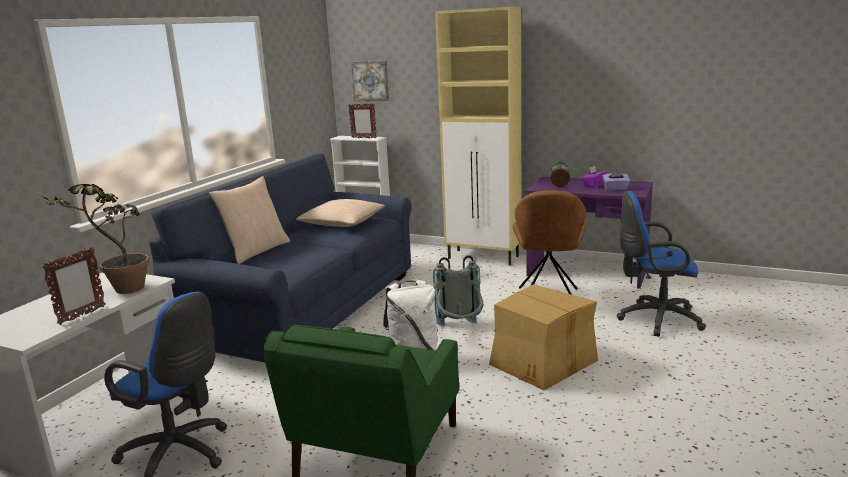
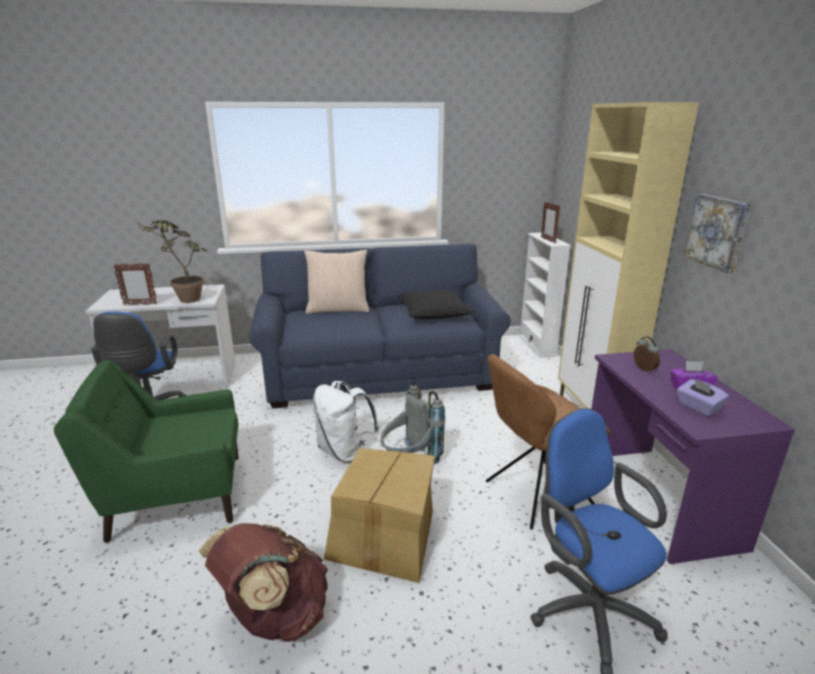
camera: 55 degrees right, 5 degrees up
beige pillow [296,199,385,227] -> black pillow [398,290,475,319]
picture [351,61,390,101] -> picture moved to [683,194,751,273]
none -> brown backpack [199,523,328,642]

